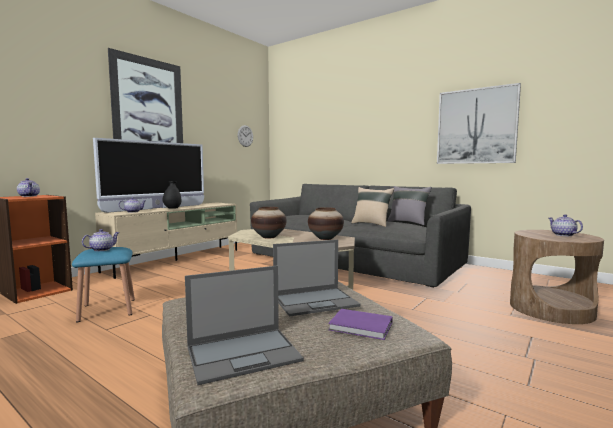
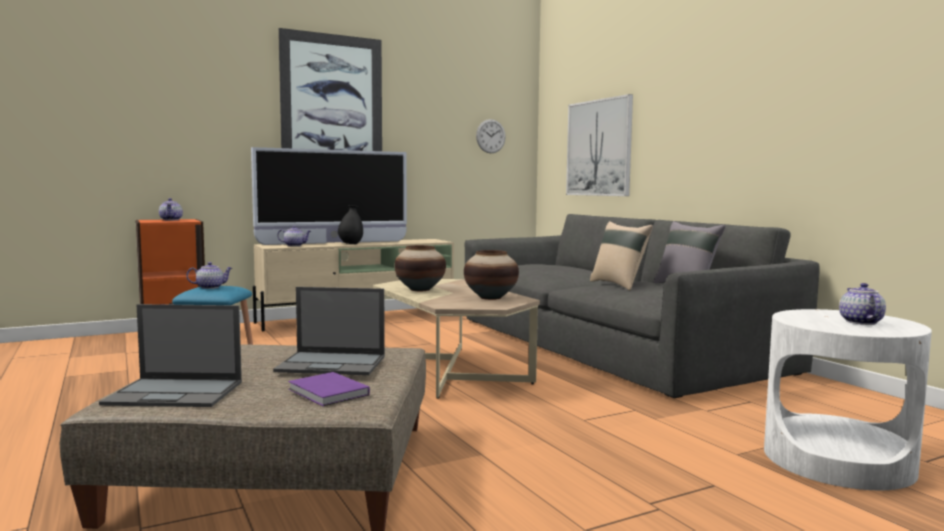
camera: 25 degrees right, 0 degrees up
picture [437,83,521,164] -> picture moved to [566,94,633,196]
brown side table [510,230,604,324] -> white side table [764,309,932,490]

